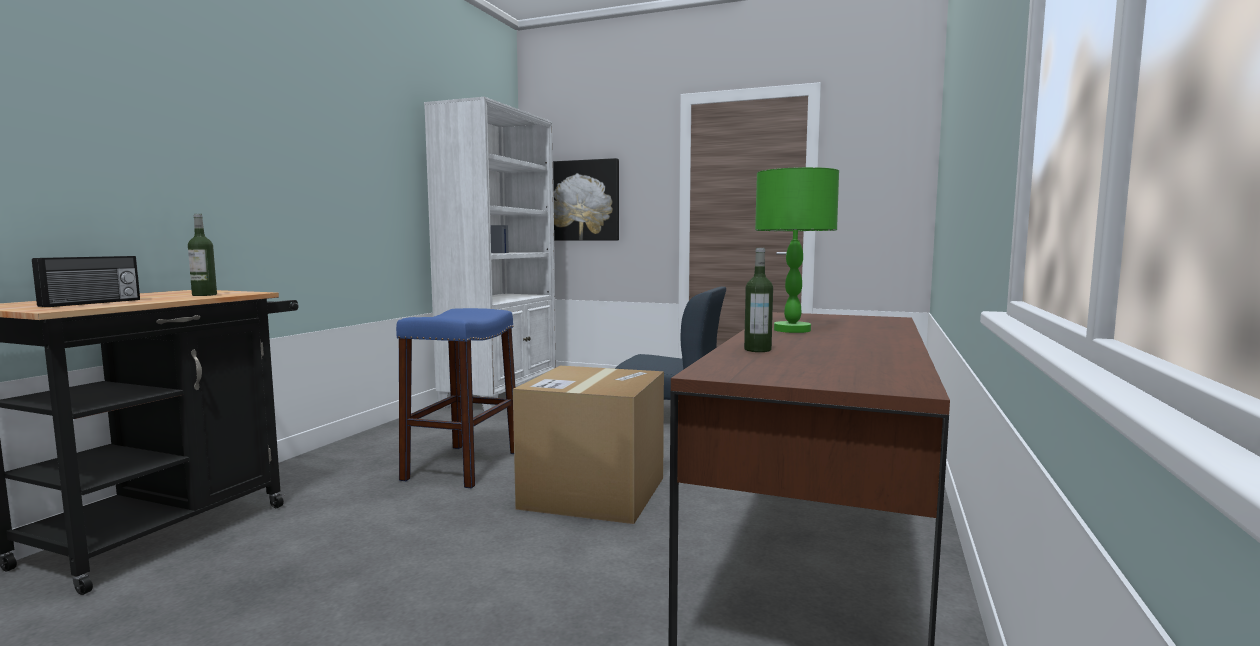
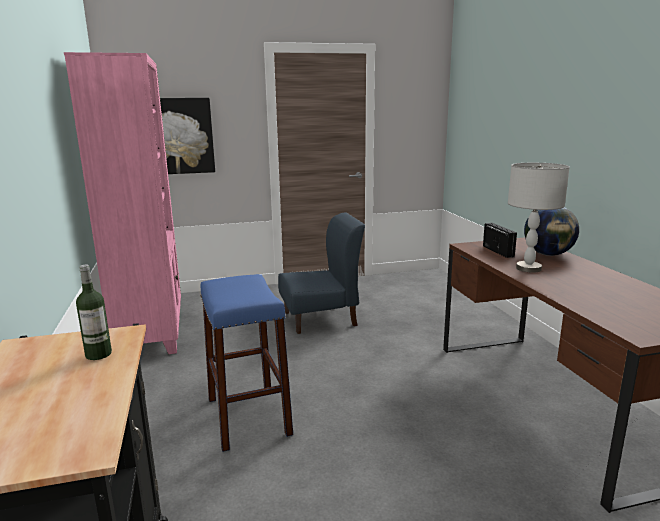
camera: 35 degrees left, 10 degrees up
radio [32,256,140,307] -> radio moved to [483,223,517,258]
white bookcase [424,97,556,411] -> pink bookcase [64,52,181,354]
cardboard box [513,366,664,524] -> none
bottle [744,248,773,352] -> none
green table lamp [755,167,839,333] -> grey table lamp [508,163,570,273]
none -> globe [524,207,579,256]

